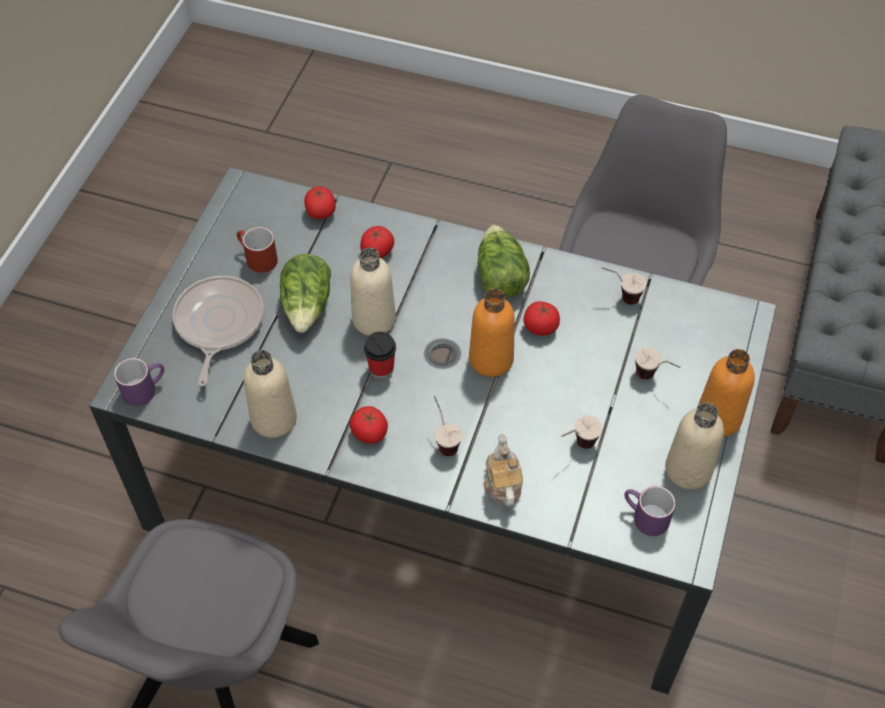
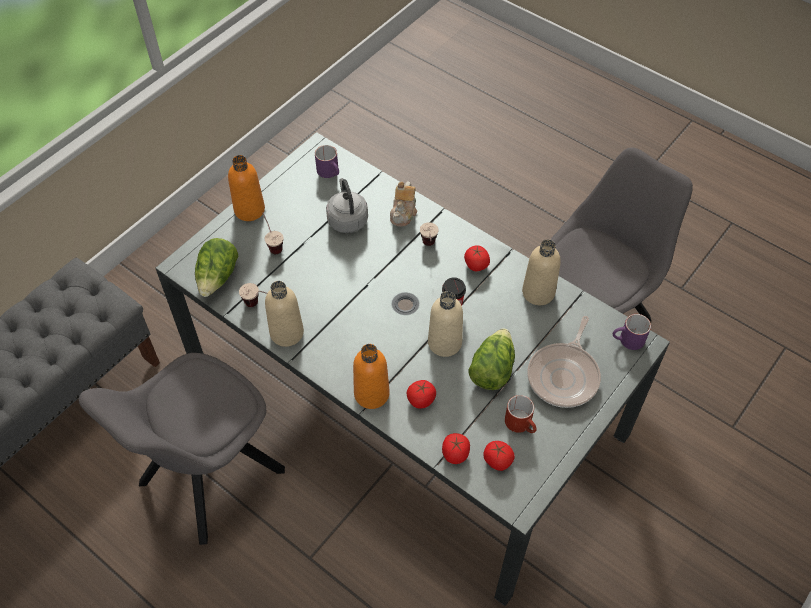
camera: 160 degrees left, 0 degrees up
orange bottle [469,289,515,377] -> orange bottle moved to [353,344,390,409]
lettuce [477,225,530,298] -> lettuce moved to [195,238,238,297]
tomato [523,301,560,336] -> tomato moved to [483,441,515,471]
cup [561,415,602,449] -> grey kettle [326,178,368,233]
beige bottle [665,402,724,490] -> beige bottle moved to [265,281,304,347]

